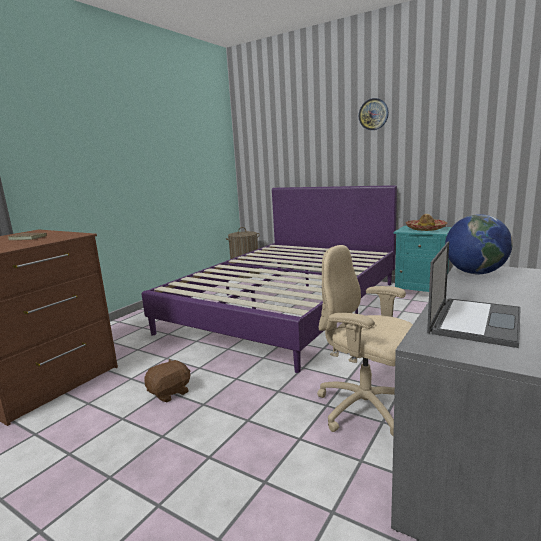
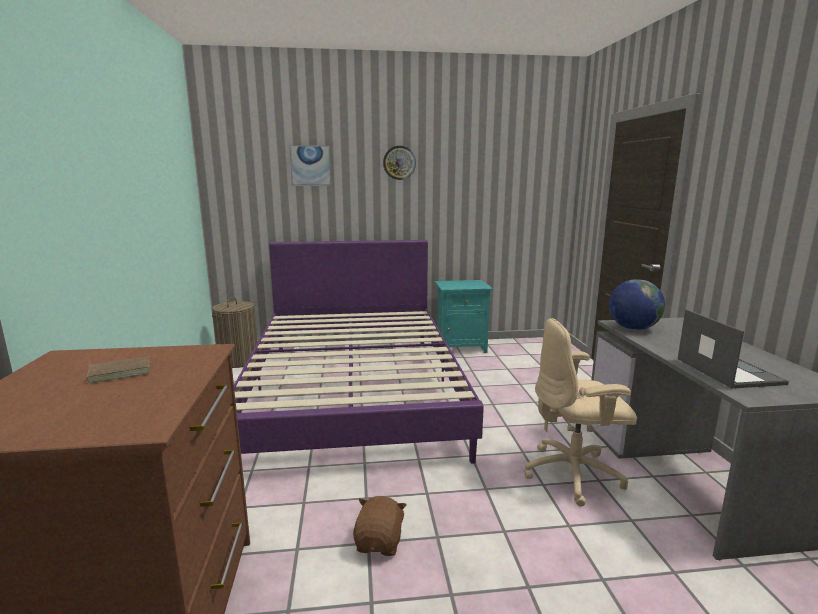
camera: 40 degrees left, 0 degrees up
hat [405,214,447,231] -> none
none -> picture [289,145,331,186]

